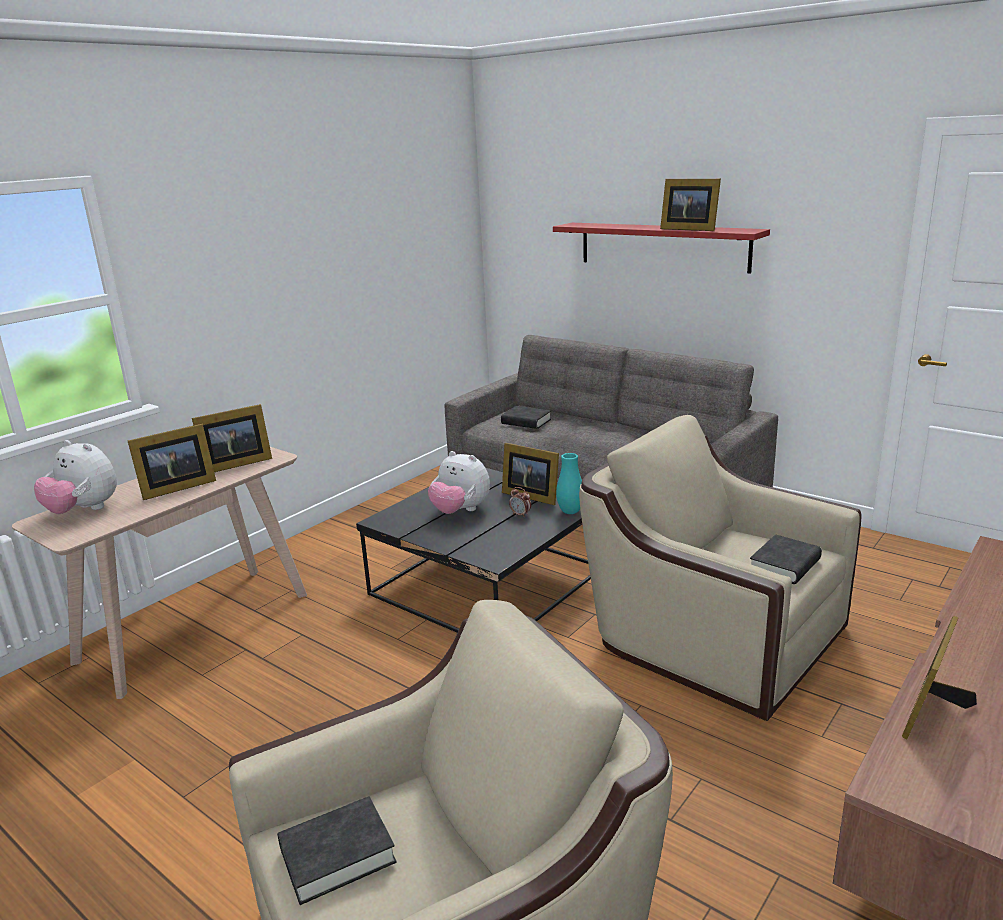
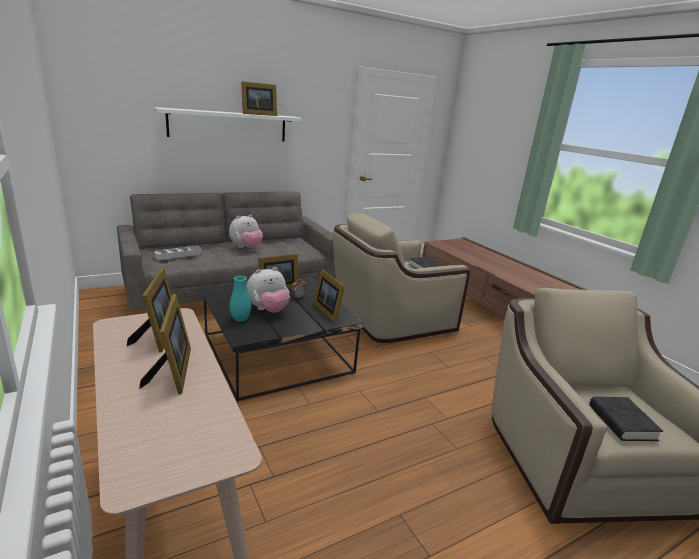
camera: 70 degrees left, 0 degrees up
plush toy [34,440,117,514] -> plush toy moved to [229,214,263,248]
black book [501,406,551,429] -> grey tray [154,246,201,260]
red shelf [553,223,770,273] -> white shelf [154,107,302,141]
turquoise vase [556,453,582,514] -> turquoise vase moved to [229,276,251,322]
picture frame [902,616,977,739] -> picture frame moved to [313,270,345,323]

